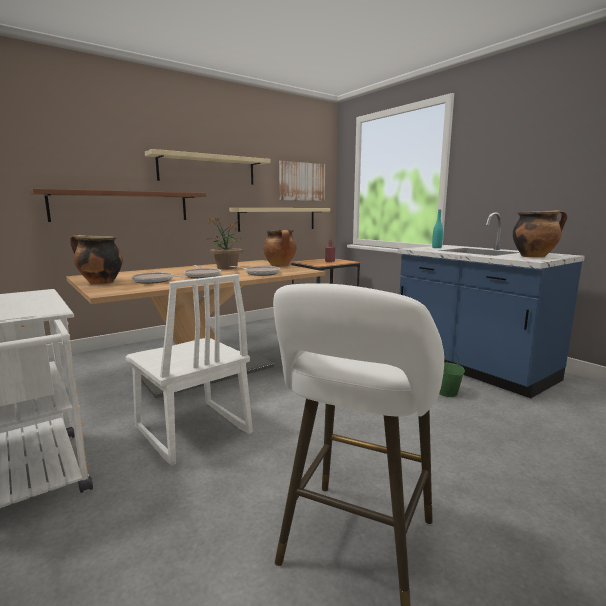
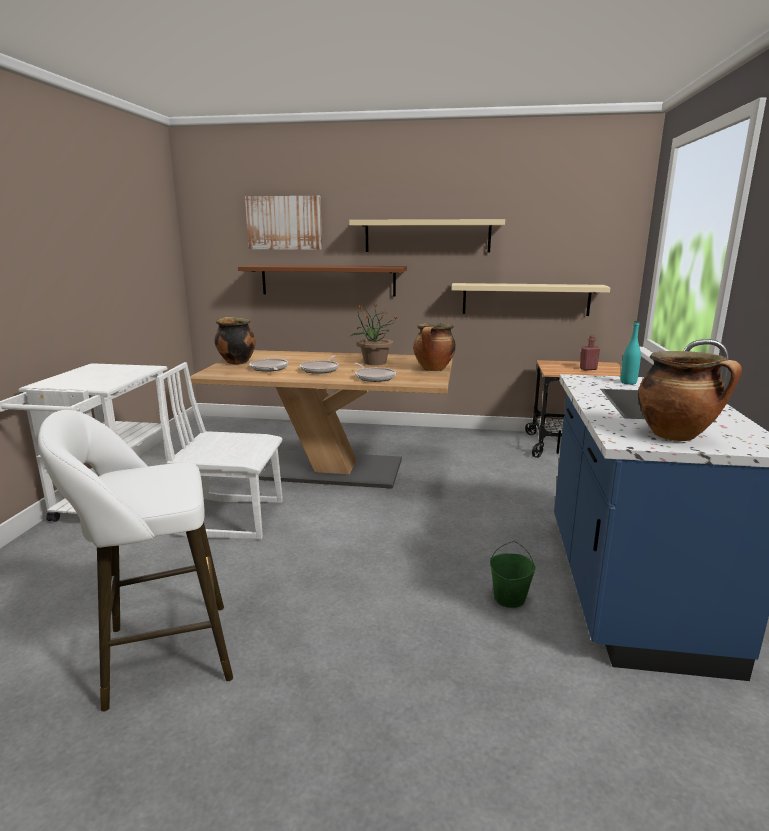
camera: 45 degrees right, 5 degrees up
white chair [126,274,253,466] -> white chair turned 90 degrees clockwise [157,362,283,539]
picture [279,161,325,201] -> picture moved to [245,196,322,250]

